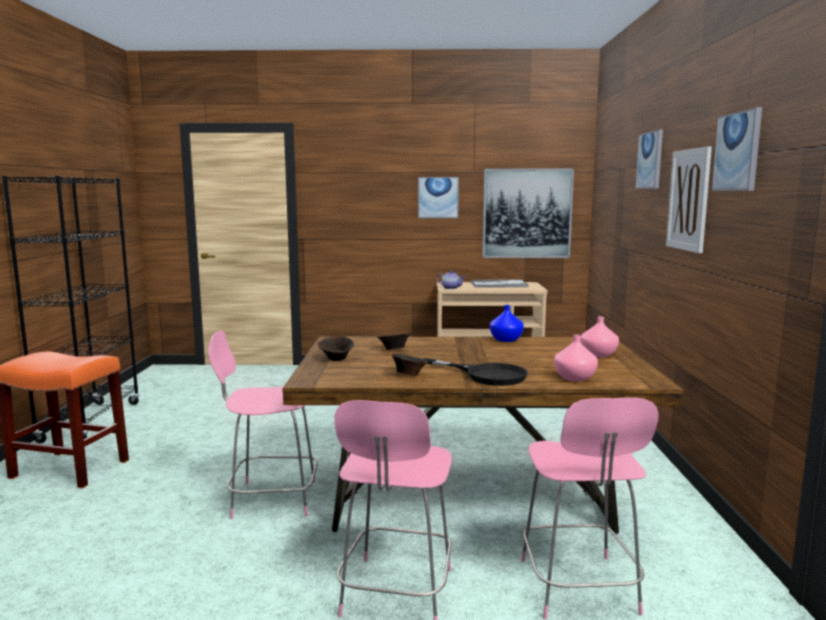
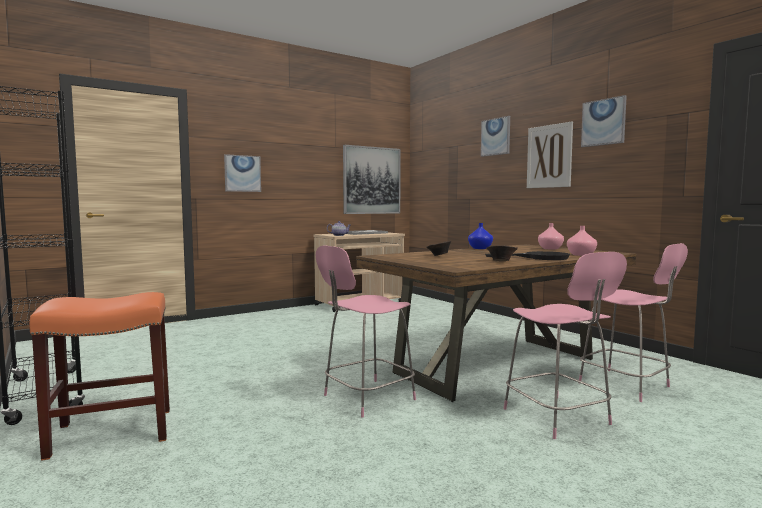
camera: 35 degrees left, 5 degrees down
brown bowl [318,336,354,361] -> none
picture [418,177,459,218] -> picture moved to [224,154,261,192]

